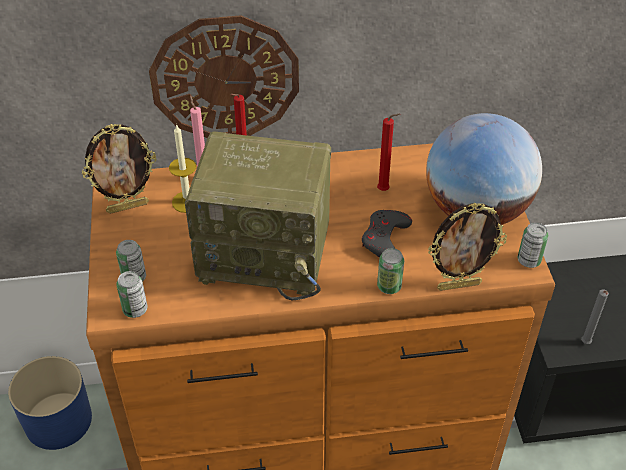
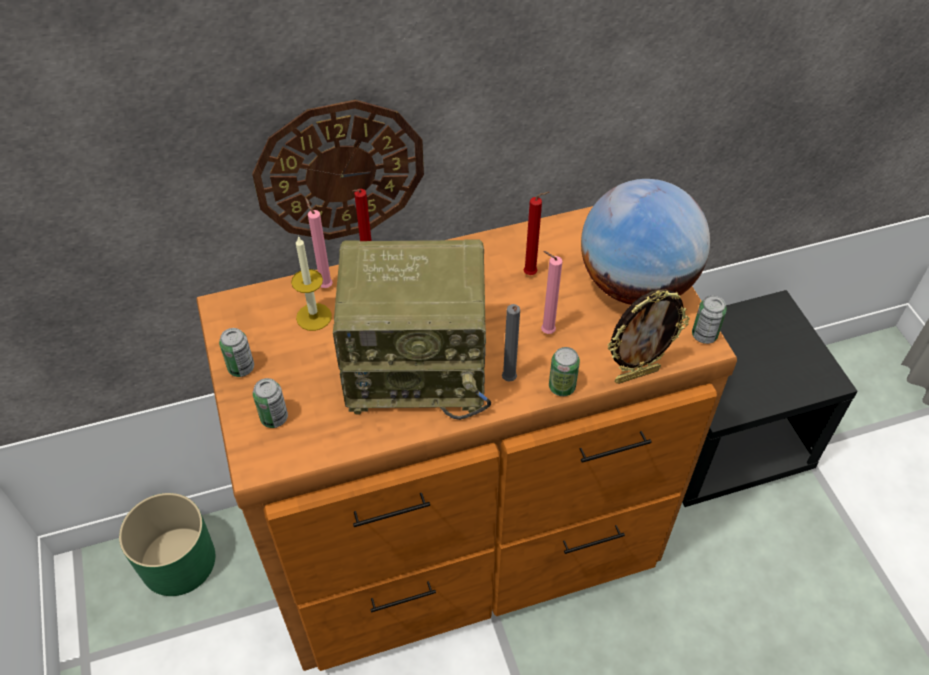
camera: 10 degrees left, 5 degrees up
blue planter [8,356,92,450] -> green planter [119,493,215,596]
picture frame [82,124,156,214] -> none
can [116,271,147,318] -> can moved to [219,328,254,377]
grey game controller [362,210,412,258] -> pink candle [541,251,563,334]
grey candle [581,289,609,344] -> grey candle moved to [502,304,520,382]

